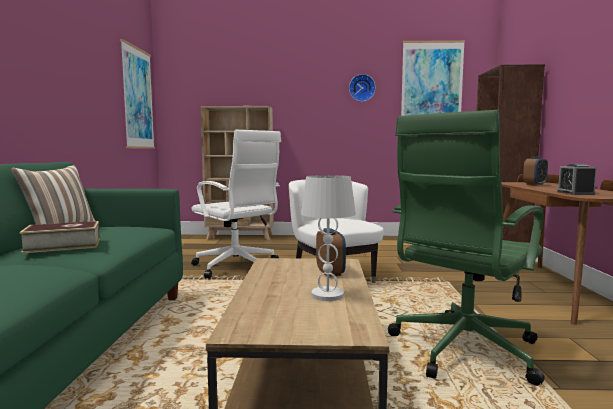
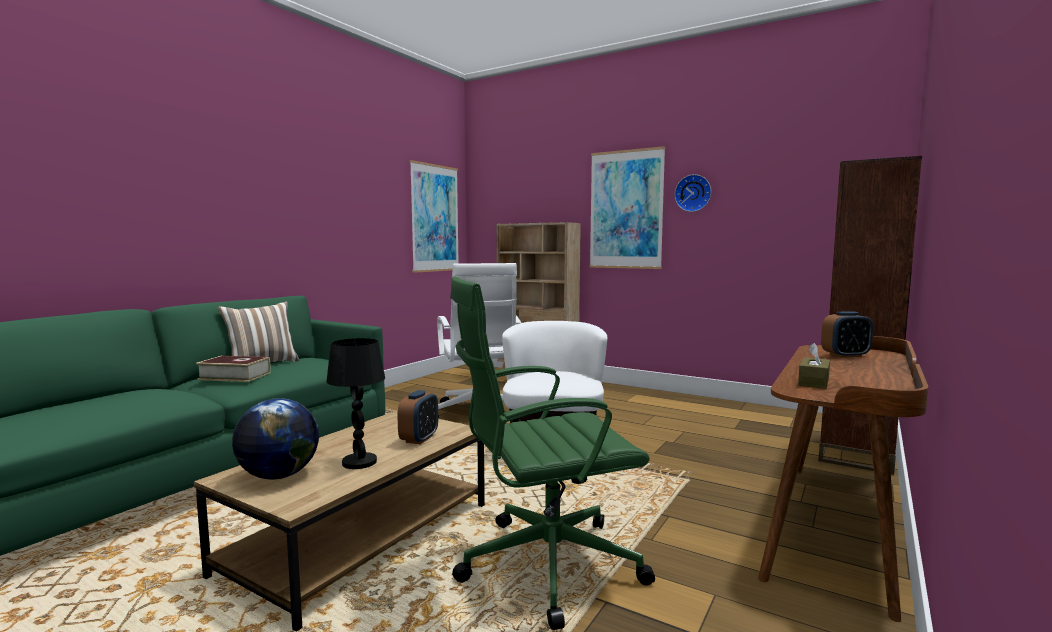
camera: 30 degrees right, 0 degrees up
white table lamp [301,175,356,301] -> black table lamp [327,338,385,469]
picture [401,40,465,116] -> picture moved to [589,146,665,269]
alarm clock [557,164,597,195] -> brown tissue box [798,343,830,389]
none -> globe [232,398,319,480]

